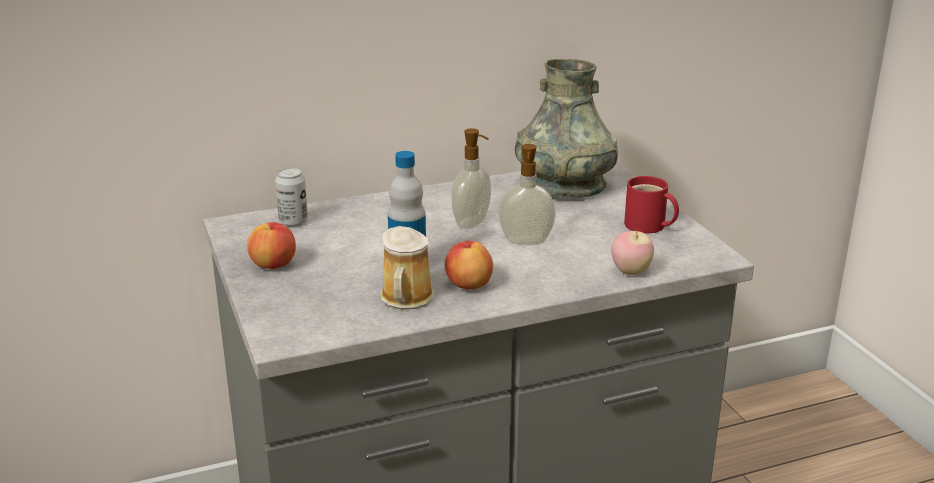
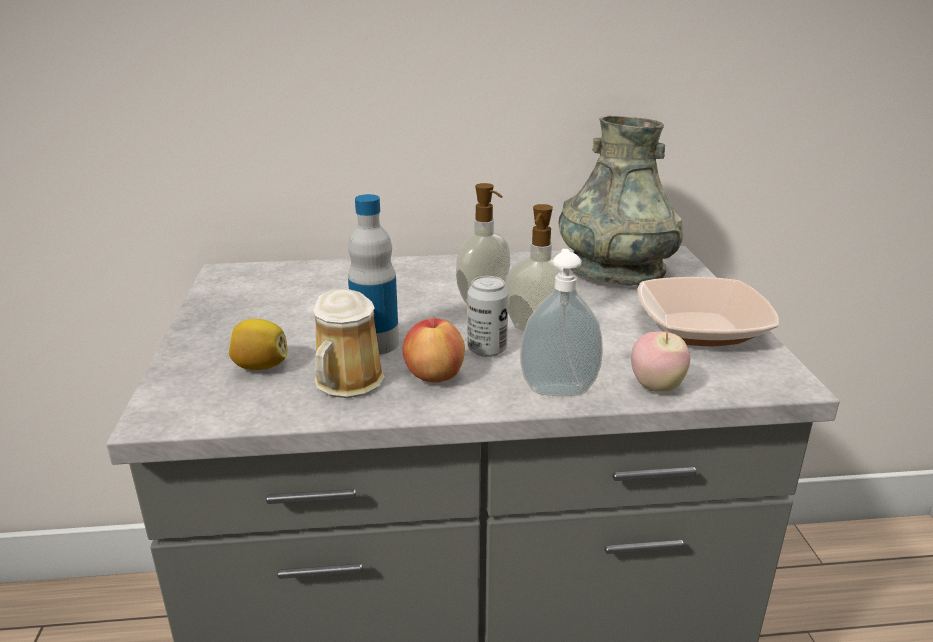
camera: 15 degrees right, 0 degrees up
apple [247,222,296,269] -> none
can [275,168,308,226] -> can moved to [467,276,509,357]
red mug [624,176,679,233] -> bowl [638,277,779,346]
none -> lemon [229,319,287,370]
none -> soap dispenser [520,249,603,396]

